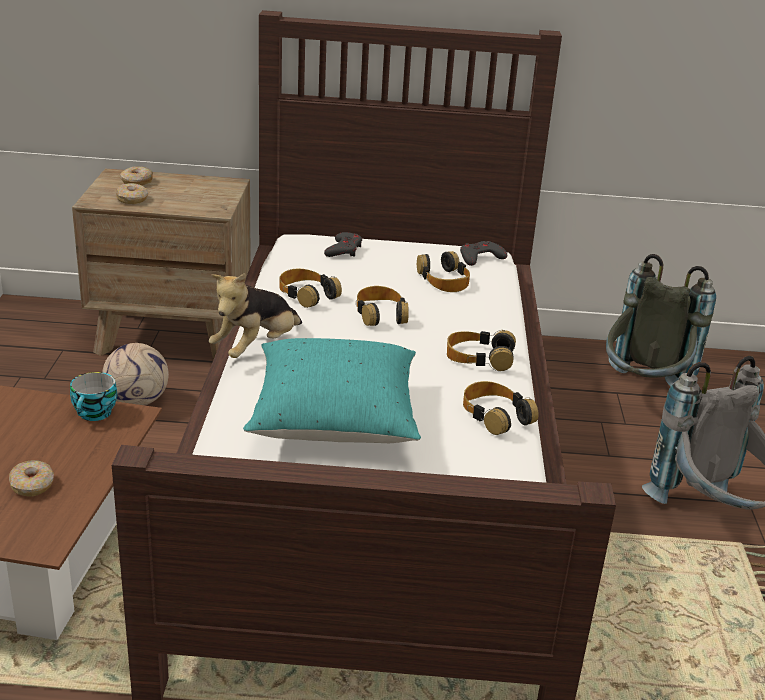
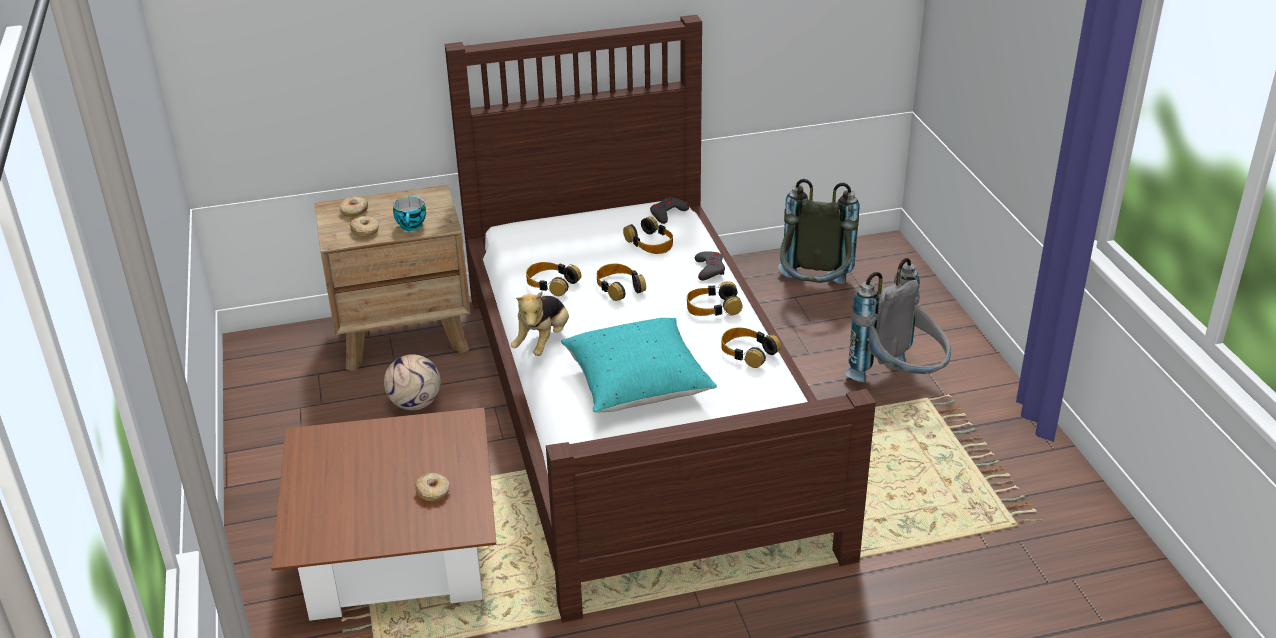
camera: 15 degrees left, 5 degrees up
cup [70,372,117,421] -> cup moved to [393,196,426,231]
grey game controller [324,232,362,257] -> grey game controller moved to [695,251,725,281]

